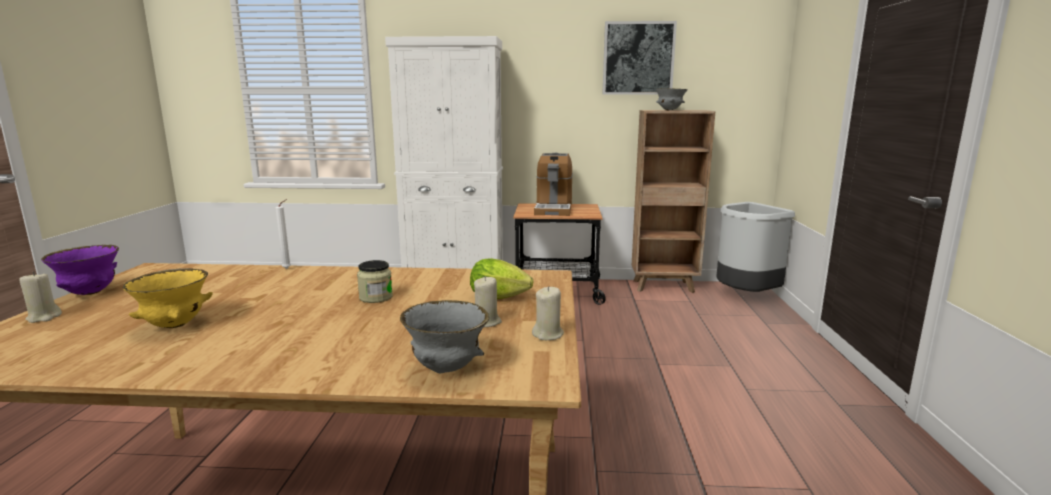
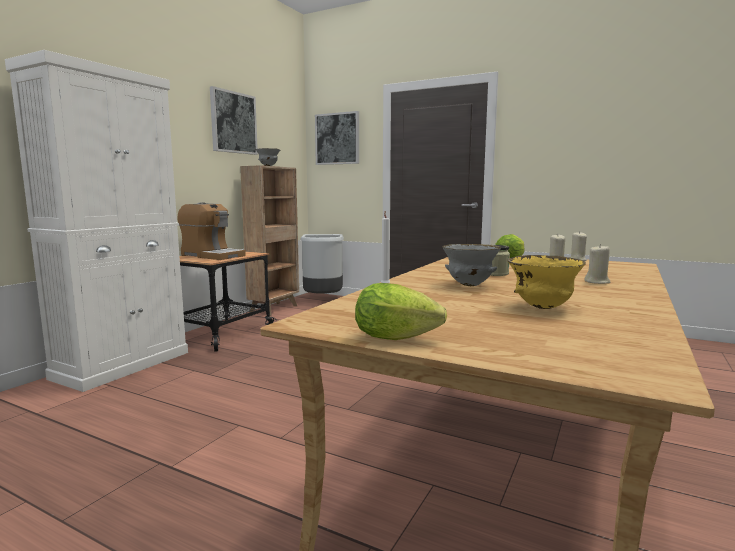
camera: 65 degrees left, 5 degrees down
beige candle [19,272,62,323] -> beige candle moved to [584,244,611,284]
purple bowl [41,245,119,295] -> lettuce [355,283,447,340]
grey bowl [400,300,489,374] -> grey bowl moved to [442,244,501,286]
none -> picture [315,111,359,165]

